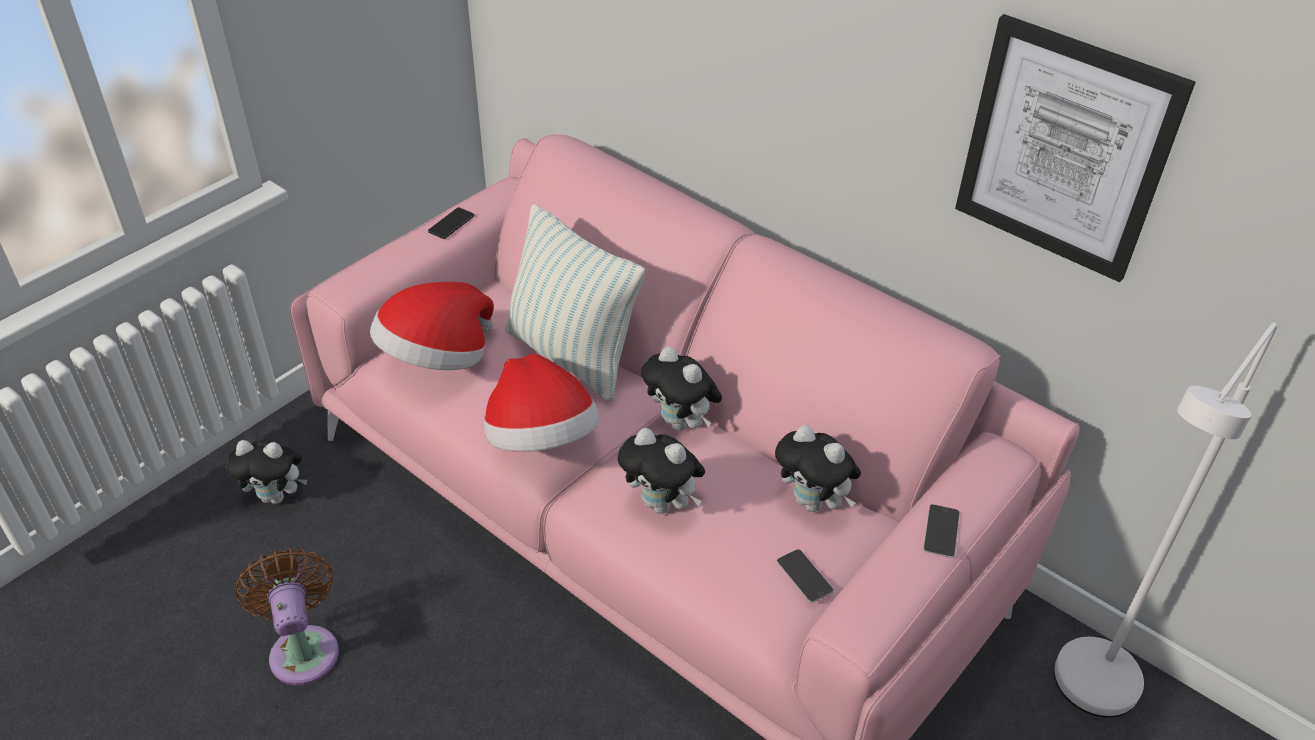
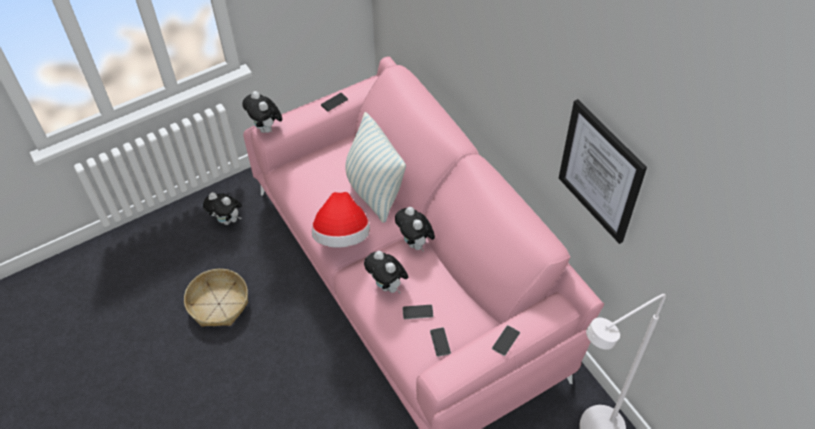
camera: 20 degrees right, 10 degrees up
brown fan [236,548,339,686] -> basket [184,269,248,326]
hat [370,282,494,370] -> none
plush toy [775,425,861,512] -> plush toy moved to [242,91,282,133]
none -> phone [402,305,433,319]

